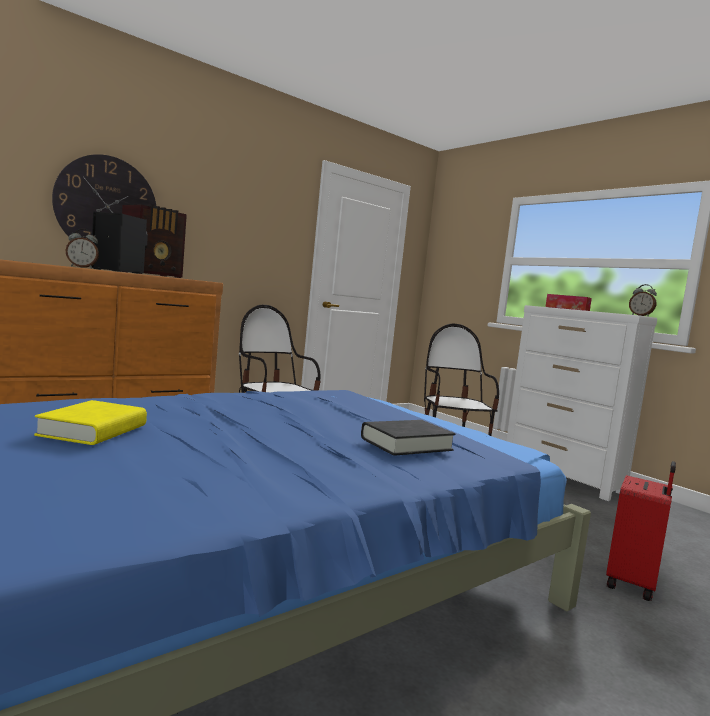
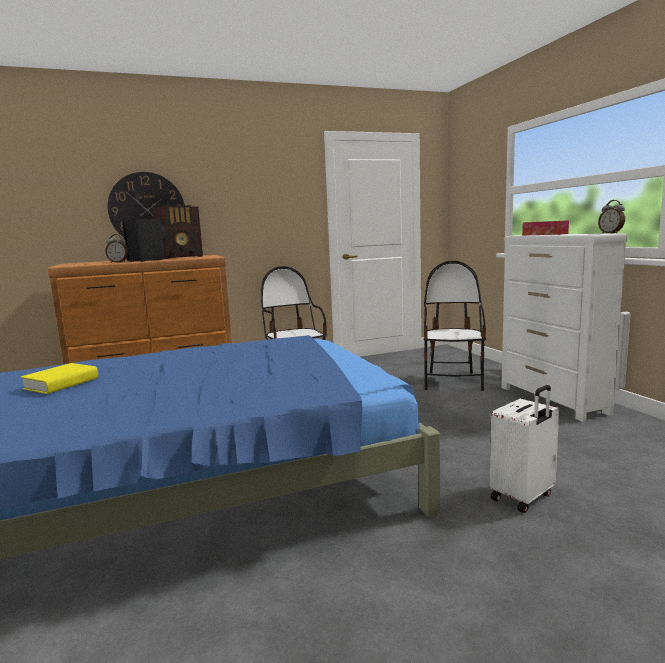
camera: 20 degrees right, 5 degrees up
black book [361,420,456,456] -> none
red suitcase [606,461,676,601] -> white suitcase [490,385,559,513]

